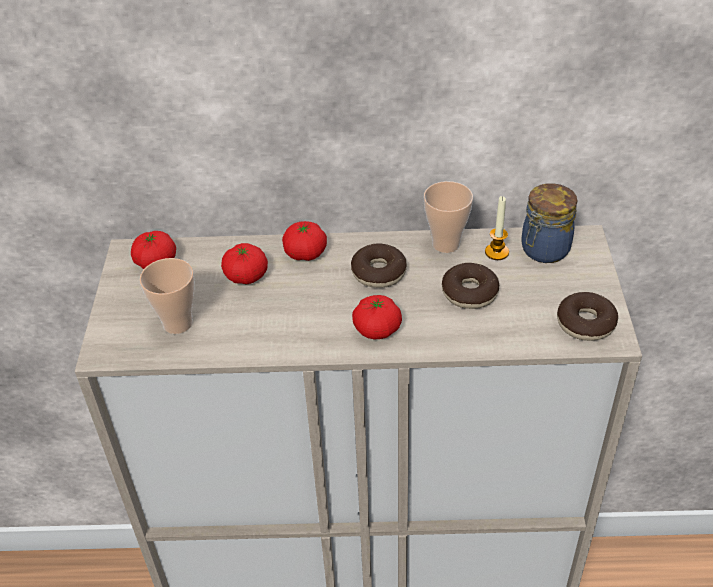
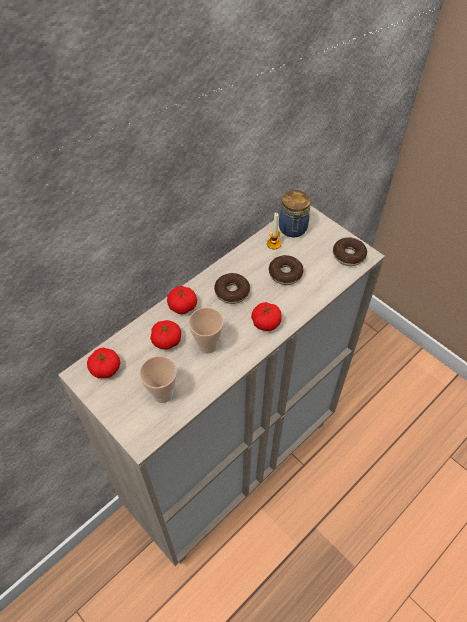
camera: 45 degrees left, 10 degrees up
cup [424,181,473,253] -> cup moved to [189,307,224,354]

